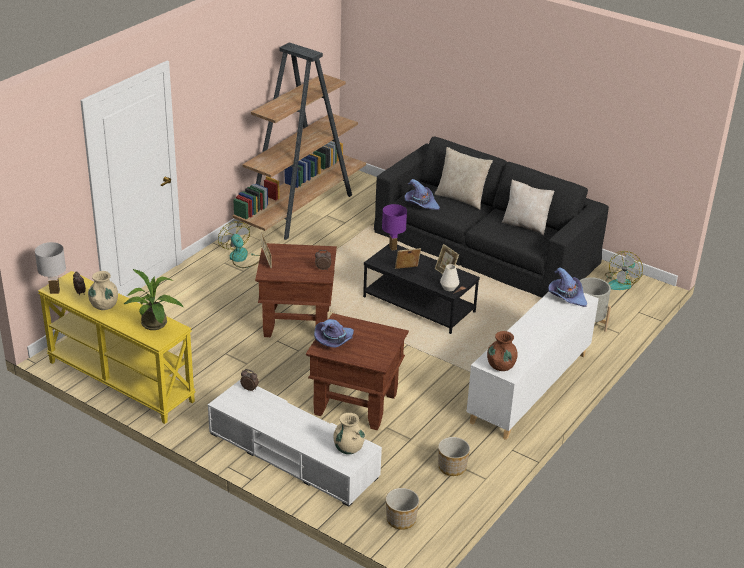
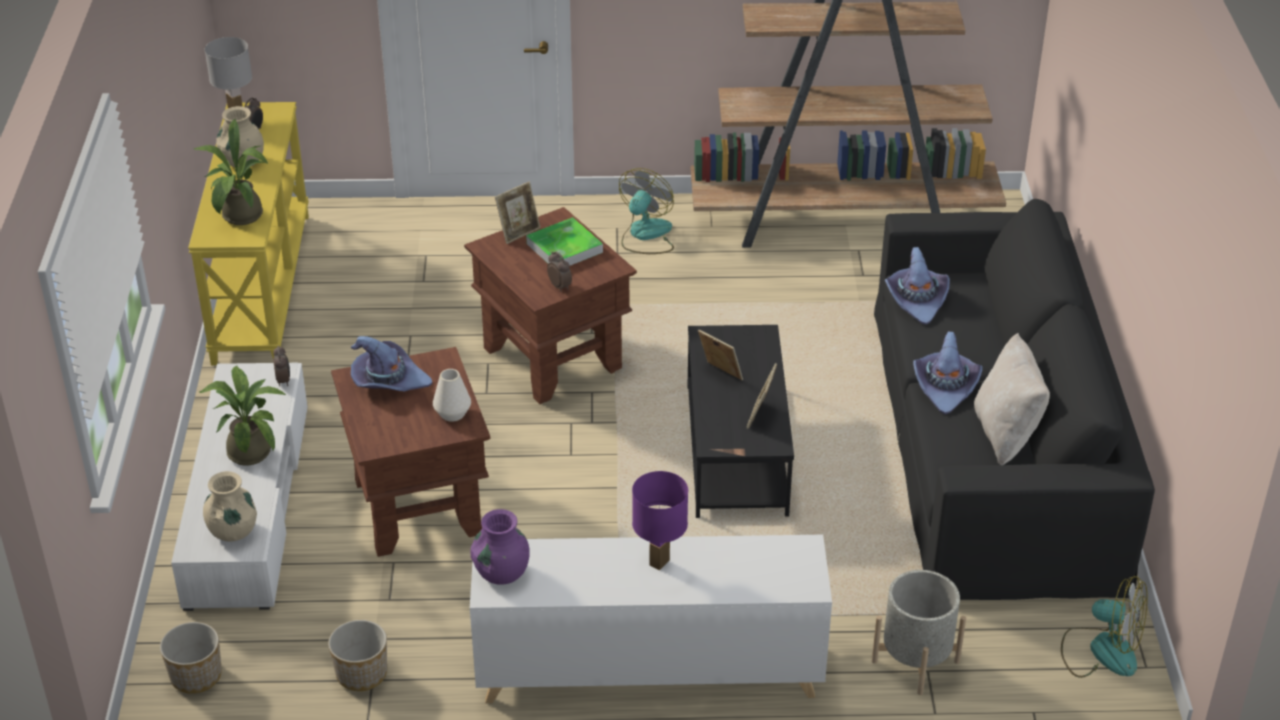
camera: 55 degrees right, 5 degrees up
purple table lamp [382,204,407,250] -> purple table lamp moved to [632,471,688,570]
beige pillow [435,147,493,210] -> none
white vase [440,264,459,291] -> white vase moved to [433,369,471,422]
brown vase [487,331,518,371] -> purple vase [471,509,530,585]
purple hat [548,267,587,307] -> purple hat moved to [913,331,983,414]
fan [605,251,643,290] -> fan turned 150 degrees counterclockwise [1061,576,1148,678]
none -> potted plant [199,366,287,466]
none -> tray [526,217,603,265]

